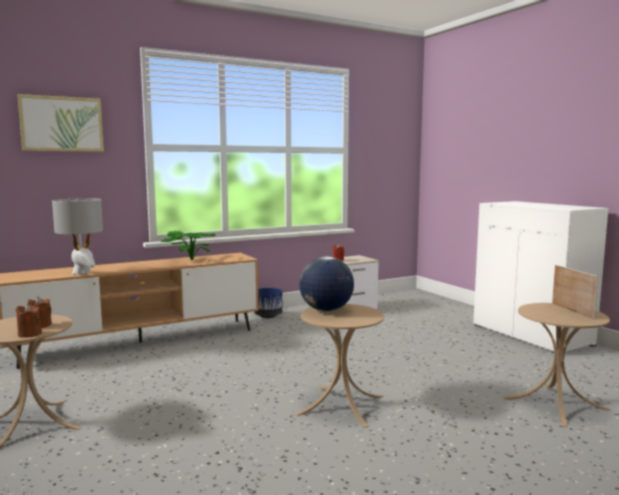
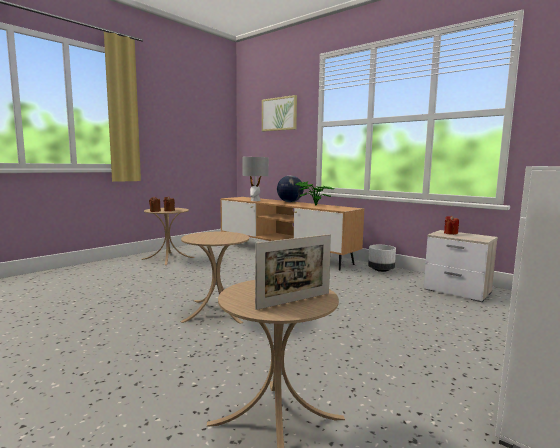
camera: 70 degrees right, 0 degrees up
blue planter [254,288,283,318] -> white planter [368,245,396,272]
globe [299,256,354,311] -> globe moved to [277,175,304,202]

